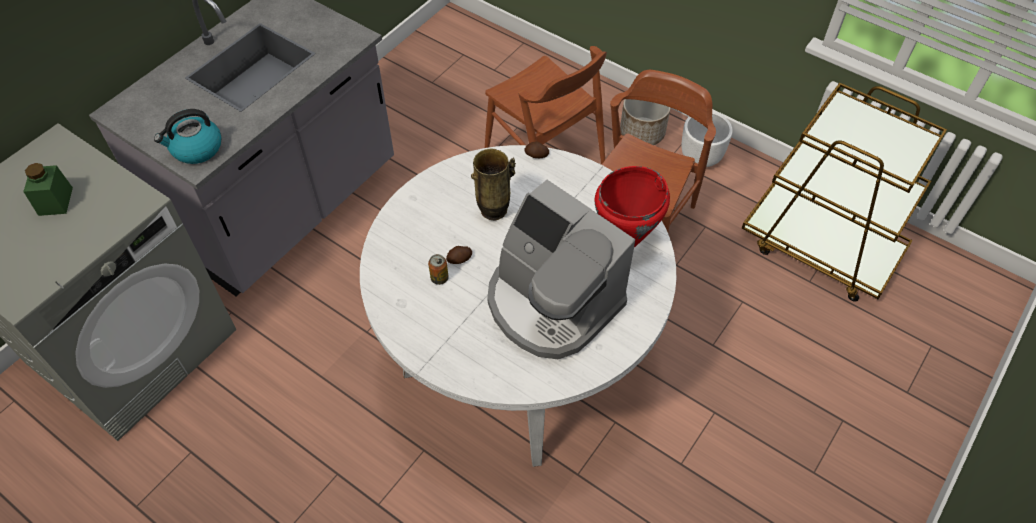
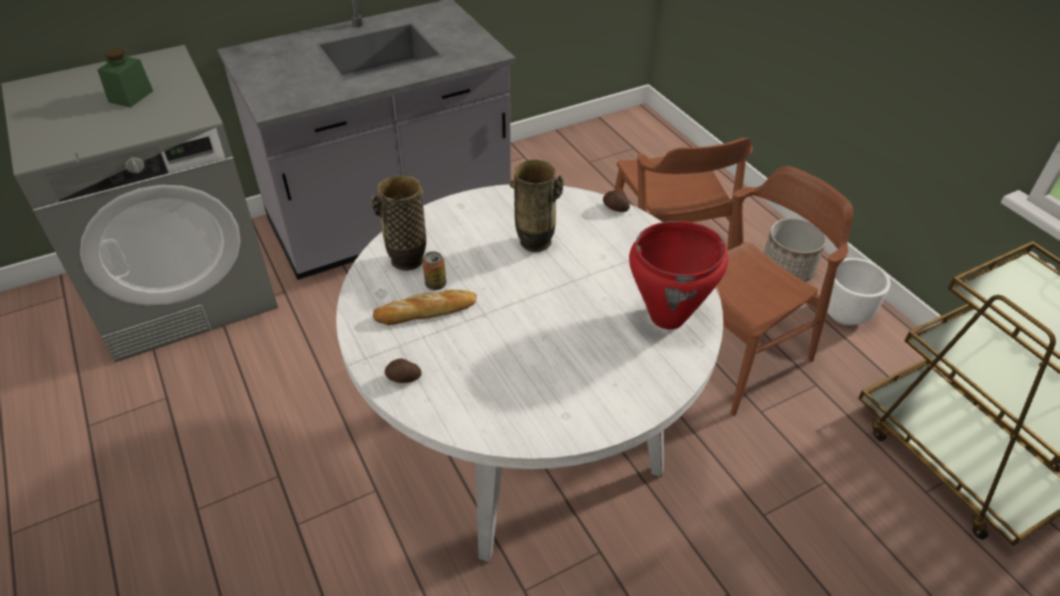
camera: 25 degrees right, 10 degrees down
kettle [154,109,221,164] -> none
potato [446,246,472,264] -> potato moved to [385,358,421,383]
coffee machine [487,180,635,359] -> none
none -> vase [371,175,426,271]
none -> bread [373,289,477,325]

